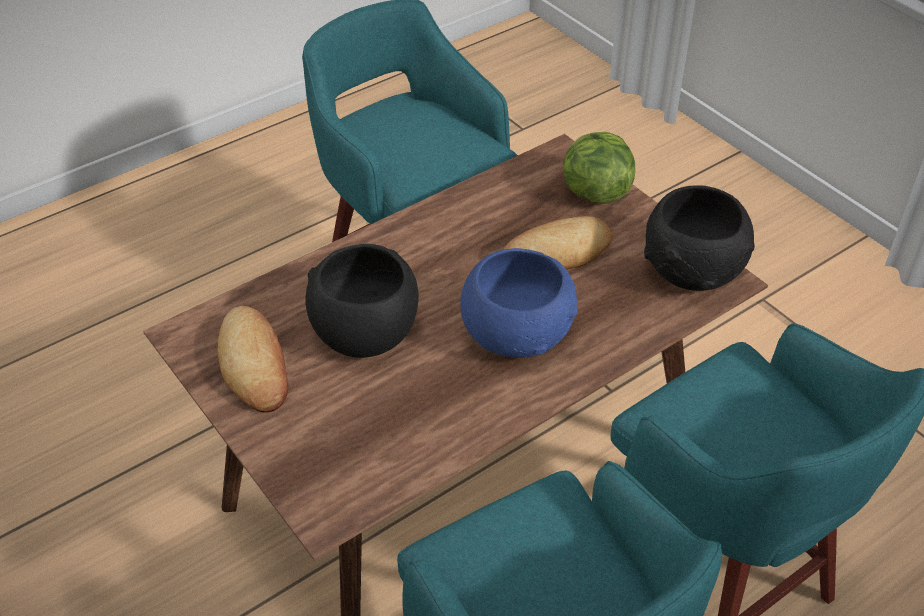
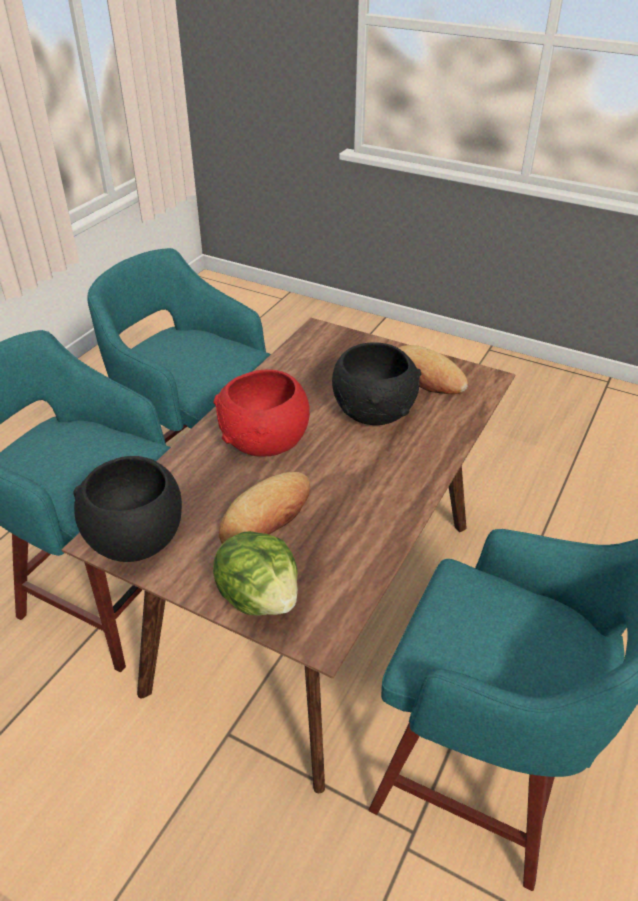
camera: 155 degrees right, 5 degrees down
blue bowl [460,248,577,358] -> red bowl [213,369,310,457]

